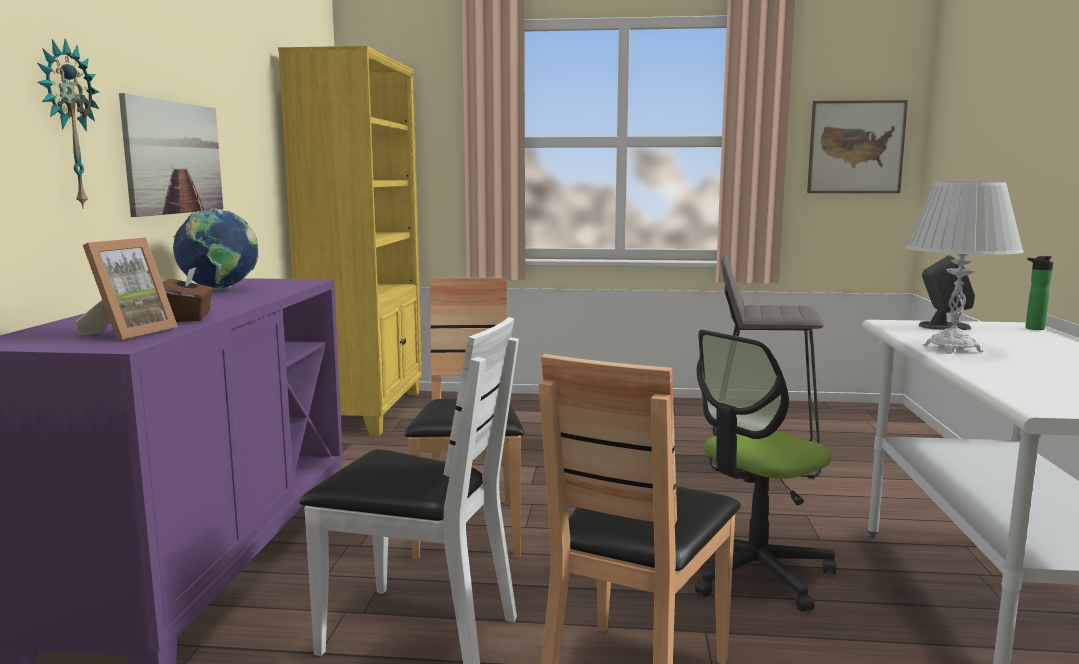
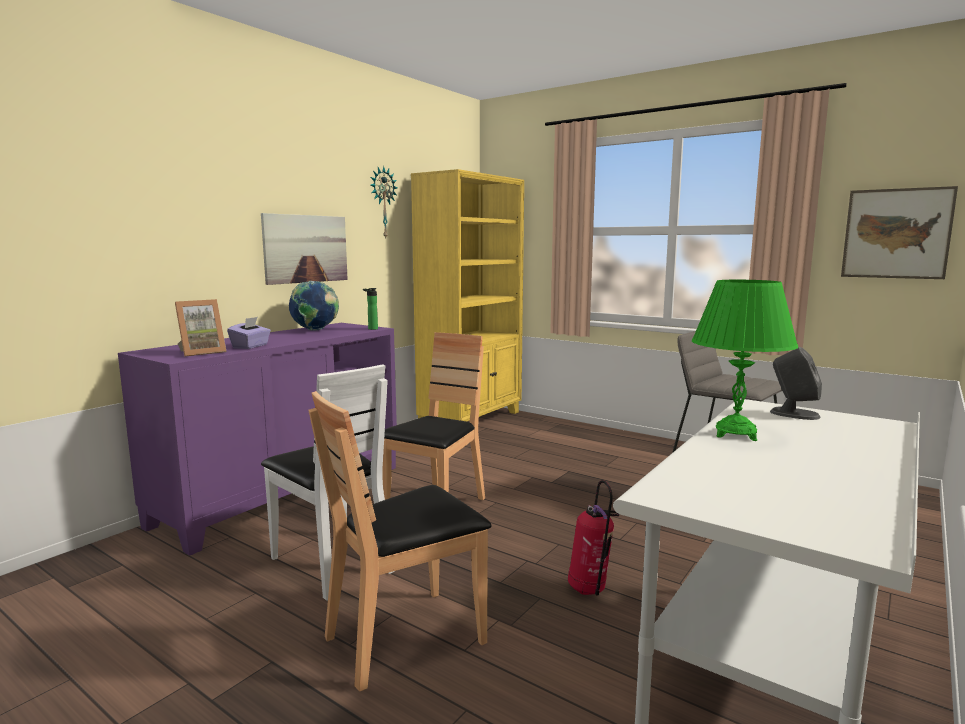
camera: 30 degrees right, 0 degrees up
wall clock [37,39,99,209] -> wall clock moved to [370,166,397,238]
brown tissue box [162,266,213,322] -> purple tissue box [227,317,271,349]
office chair [695,330,836,612] -> fire extinguisher [568,480,619,596]
white table lamp [905,182,1024,354] -> green table lamp [692,280,798,441]
bottle [1025,256,1053,330] -> bottle moved to [363,288,378,330]

